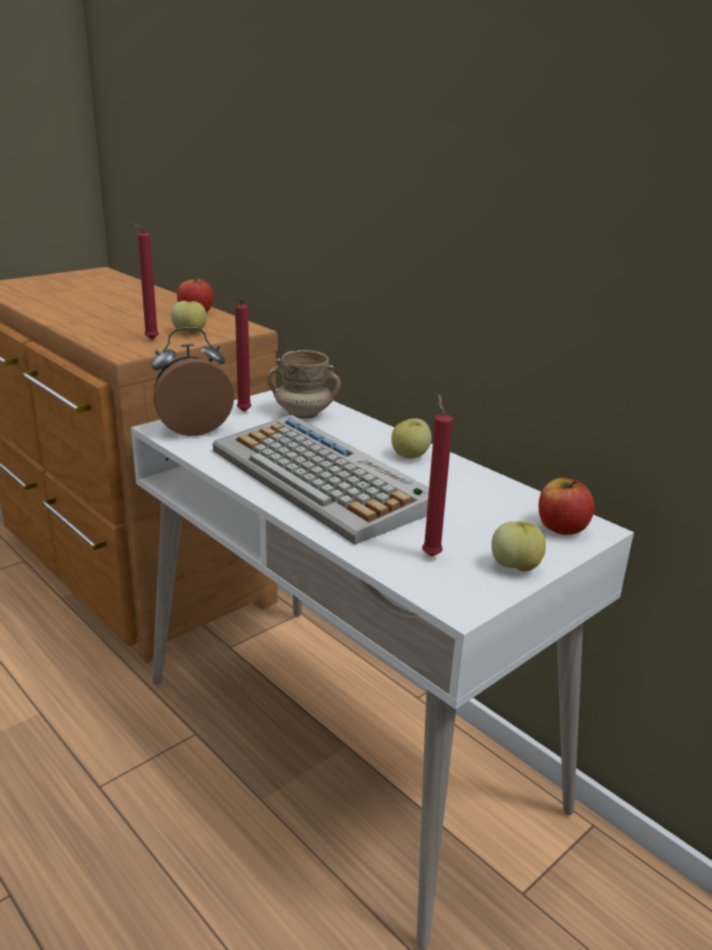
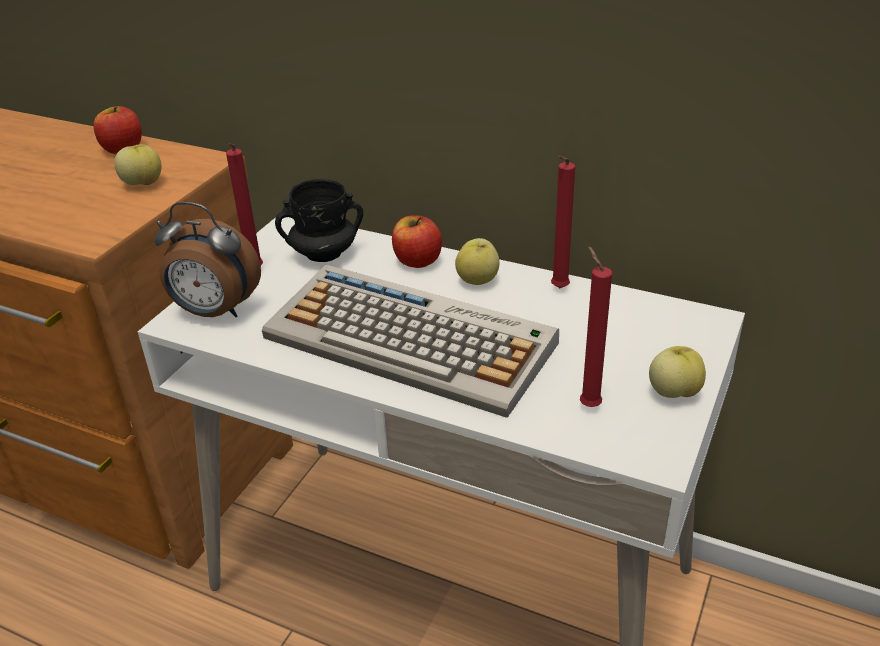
camera: 20 degrees left, 10 degrees up
red candle [130,222,159,340] -> red candle moved to [551,156,575,288]
alarm clock [152,327,234,436] -> alarm clock turned 120 degrees counterclockwise [154,202,261,317]
beige mug [267,350,341,418] -> black mug [275,179,363,262]
apple [539,478,594,535] -> apple moved to [392,215,442,268]

